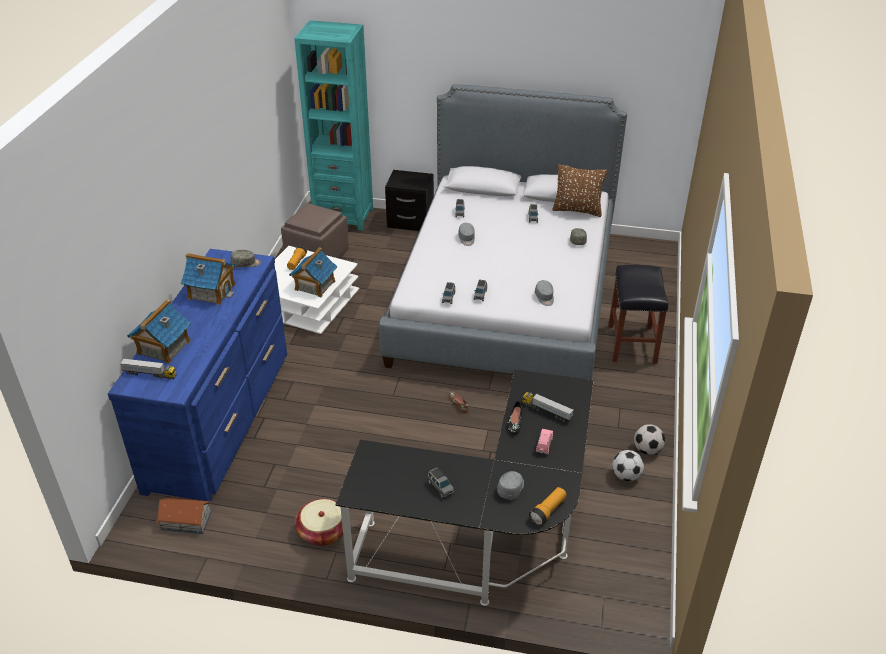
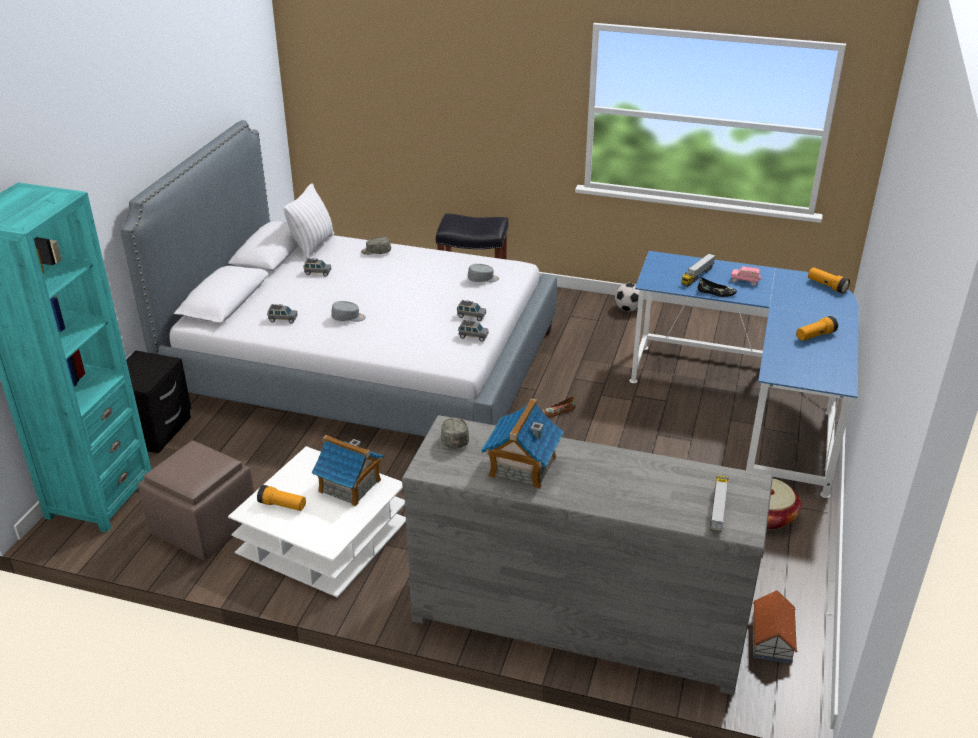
camera: 85 degrees left, 5 degrees down
blue dresser [108,249,287,504] -> grey dresser [402,415,773,695]
toy house [127,299,191,364] -> none
black desk [335,369,594,606] -> blue desk [629,251,859,498]
grey toy car [427,467,454,498] -> flashlight [796,316,838,341]
grey cap [497,471,524,499] -> none
brown pillow [552,164,607,217] -> white pillow [283,183,334,260]
football [612,450,644,481] -> none

